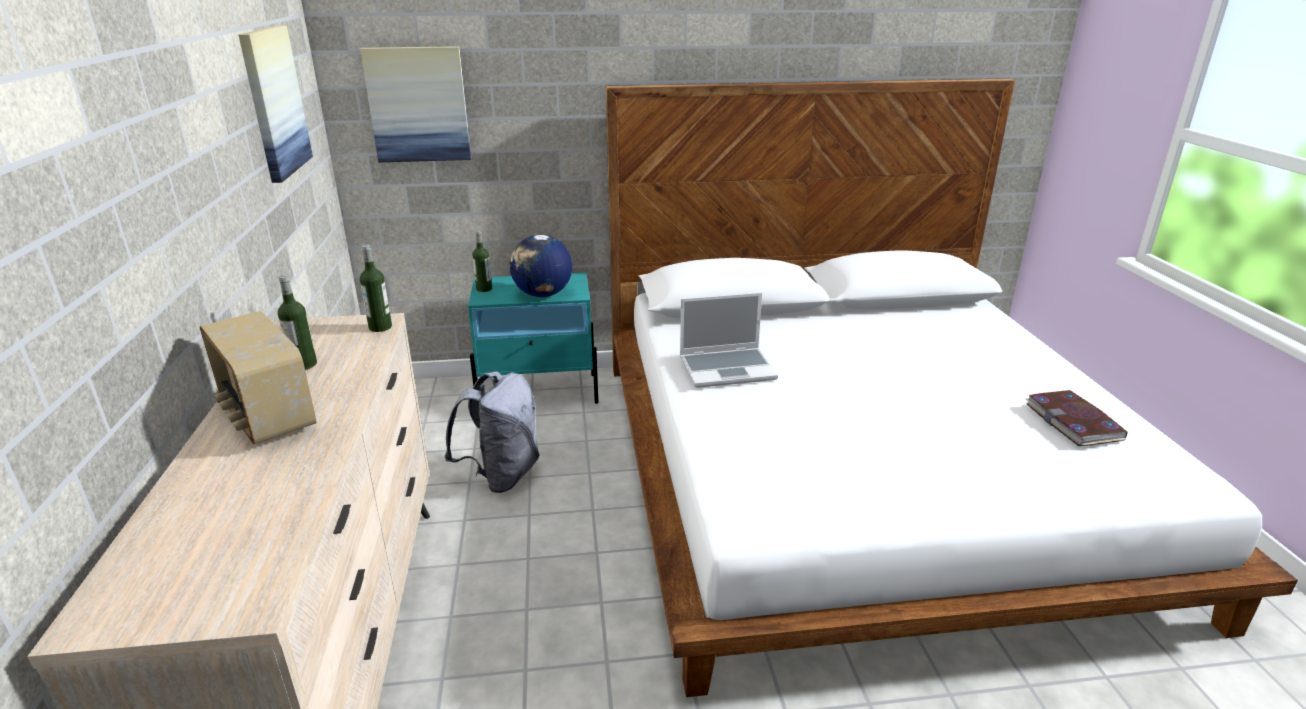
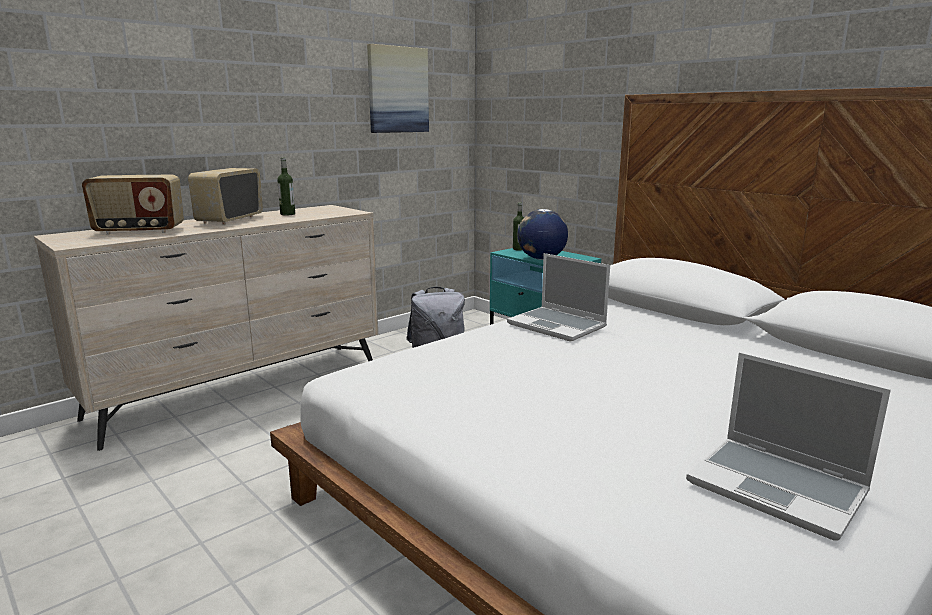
camera: 55 degrees right, 10 degrees down
picture [360,46,471,163] -> none
bottle [360,245,392,332] -> none
book [1026,390,1128,446] -> laptop [686,352,891,541]
none -> radio [82,175,184,235]

